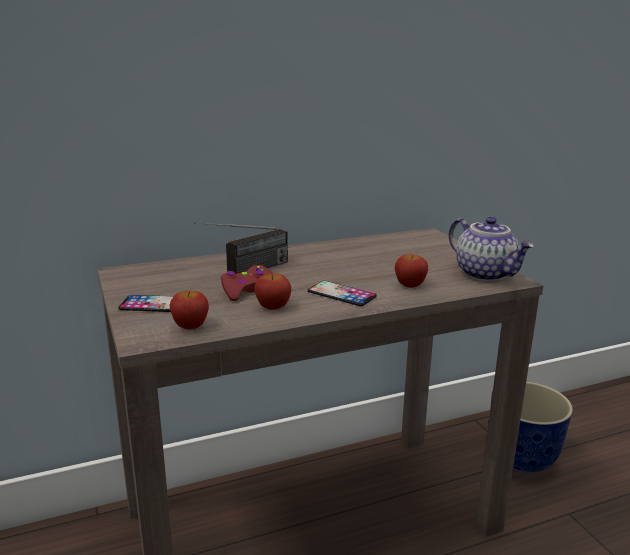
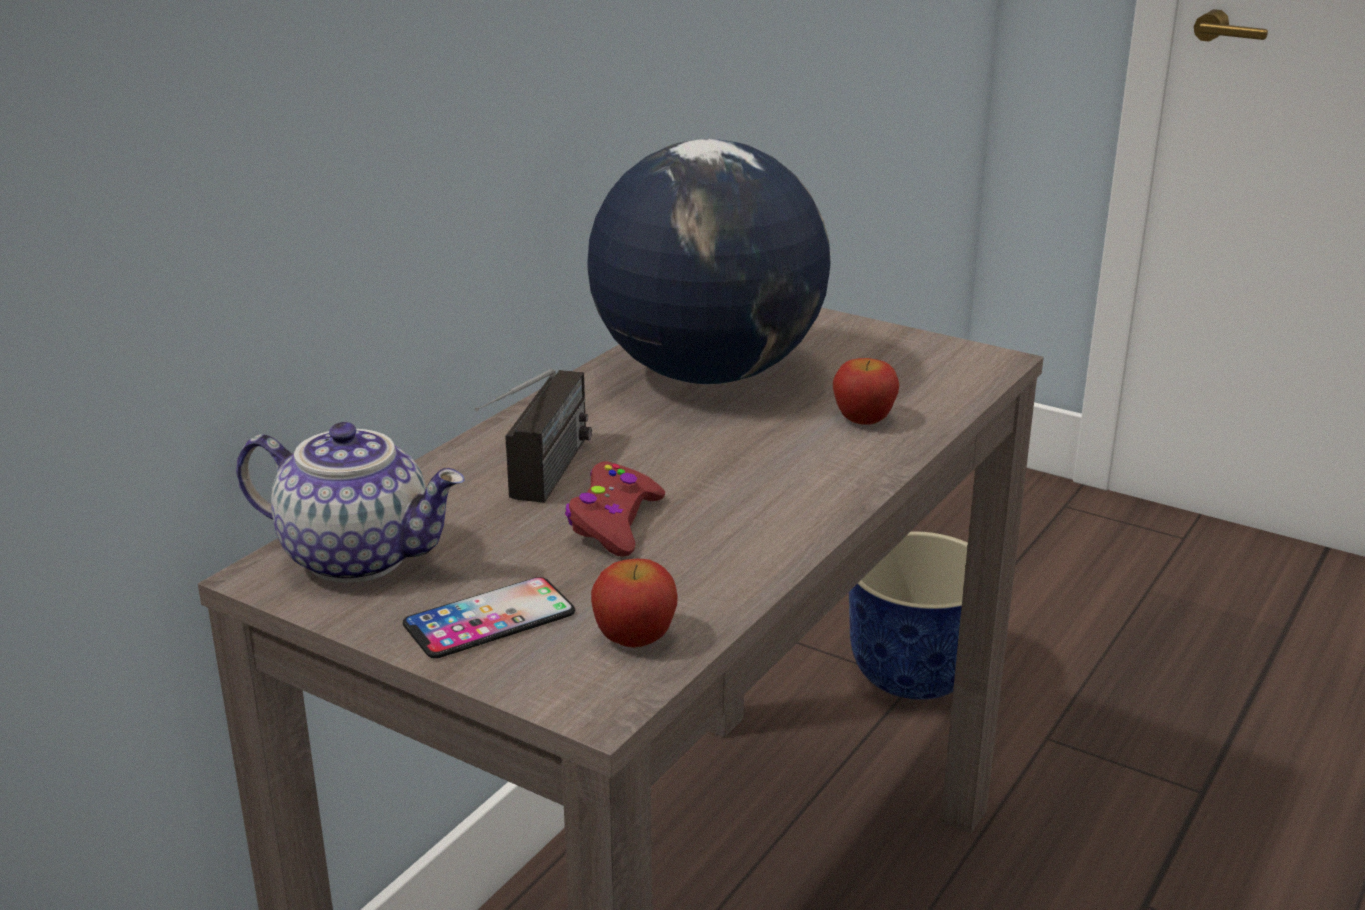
camera: 35 degrees left, 5 degrees up
apple [254,273,291,310] -> none
phone [308,281,377,306] -> none
teapot [449,217,534,282] -> teapot moved to [236,422,464,583]
none -> globe [587,139,831,385]

